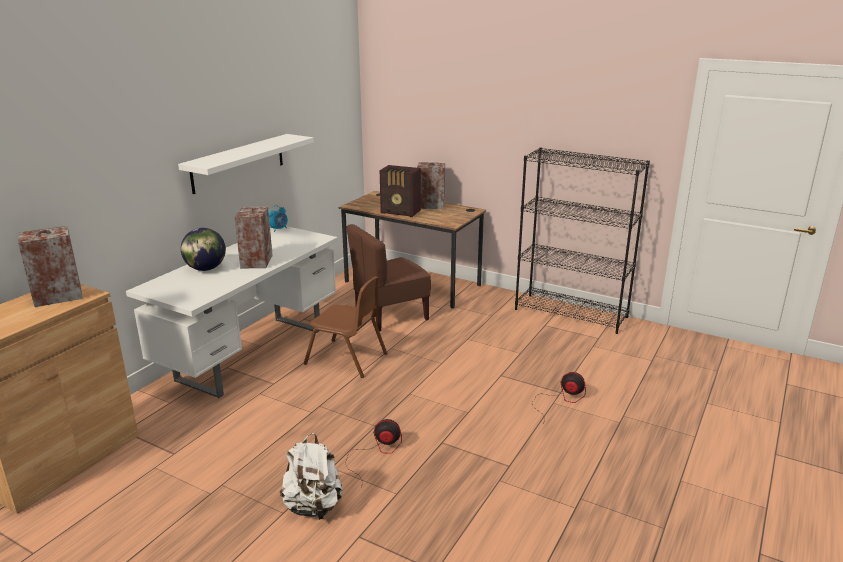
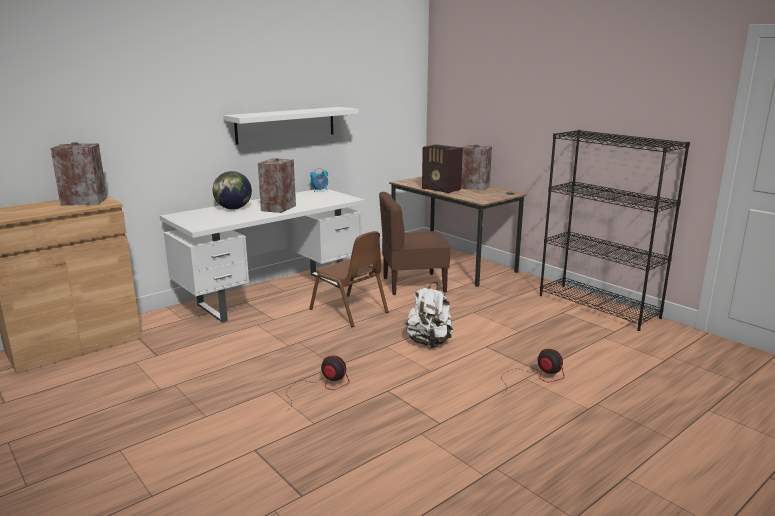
camera: 20 degrees right, 5 degrees down
white backpack [280,433,343,520] -> white backpack moved to [406,282,453,348]

